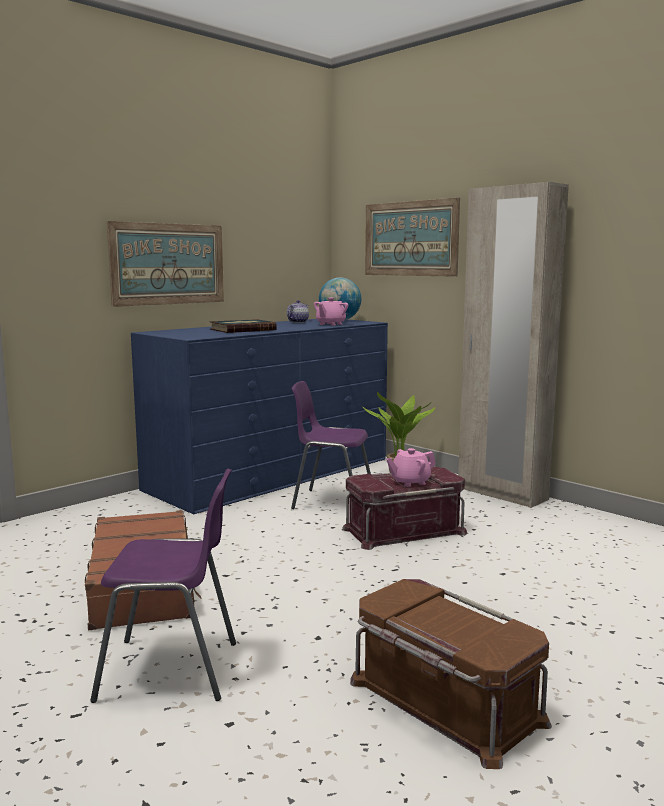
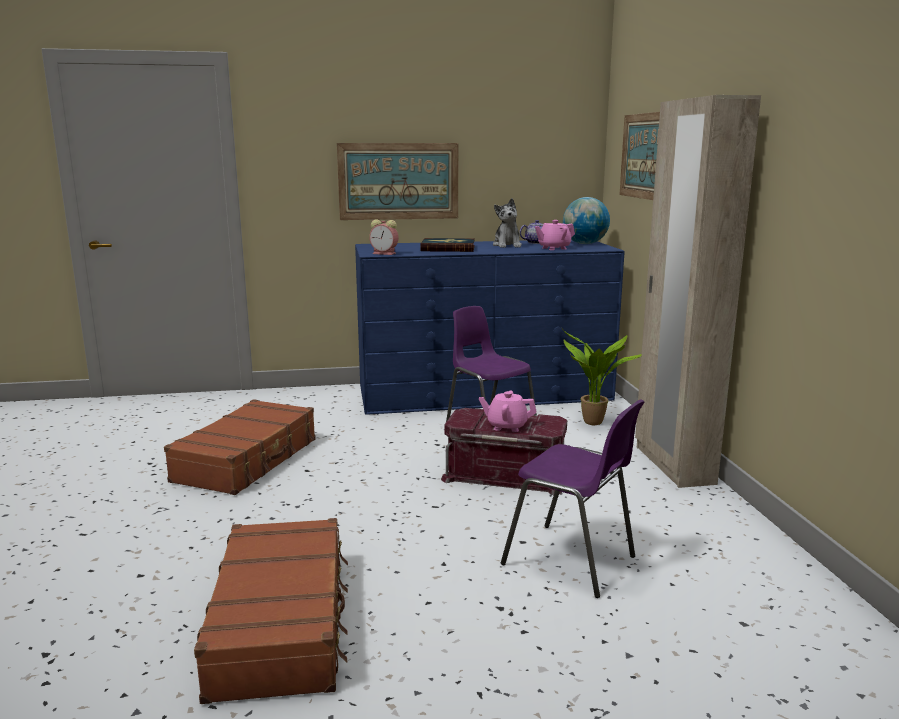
camera: 35 degrees right, 5 degrees up
purple chair [90,469,236,703] -> purple chair moved to [501,399,645,598]
brown storage box [350,579,552,769] -> brown suitcase [194,518,348,704]
none -> alarm clock [369,219,399,255]
none -> plush toy [493,198,522,248]

